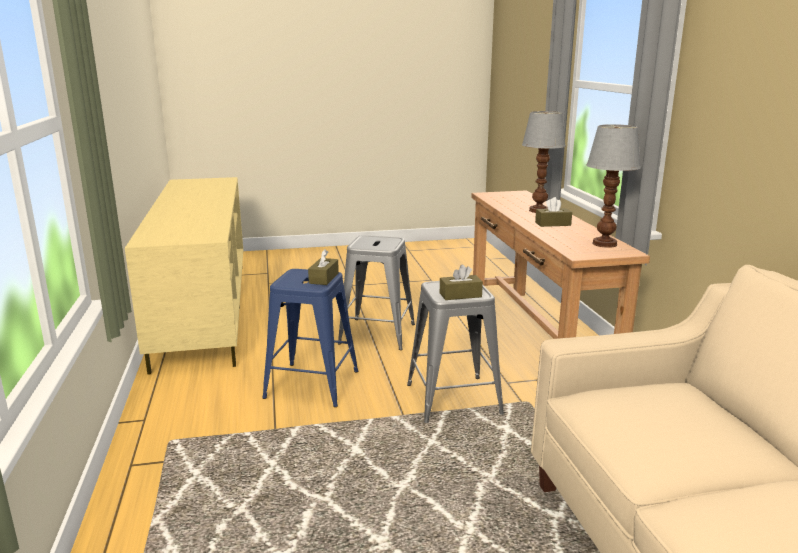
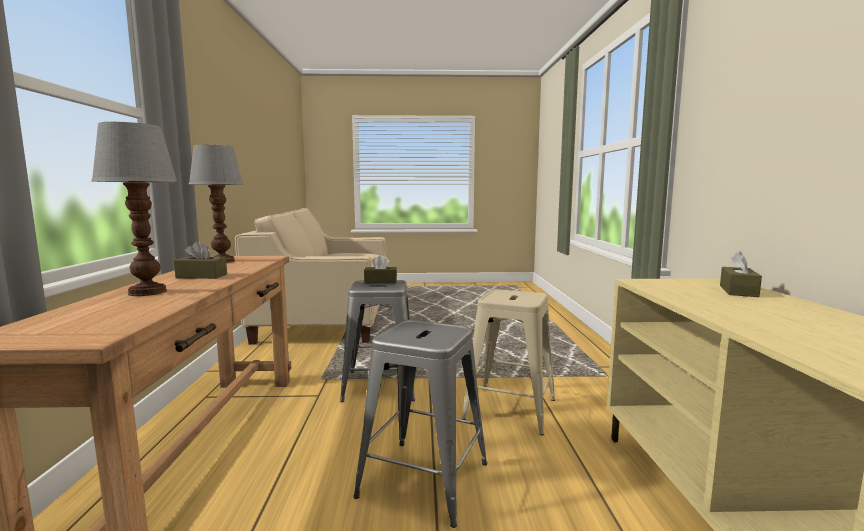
camera: 170 degrees left, 10 degrees down
blue stool [262,269,358,407] -> beige stool [462,289,555,435]
brown tissue box [308,249,339,285] -> brown tissue box moved to [720,251,762,297]

